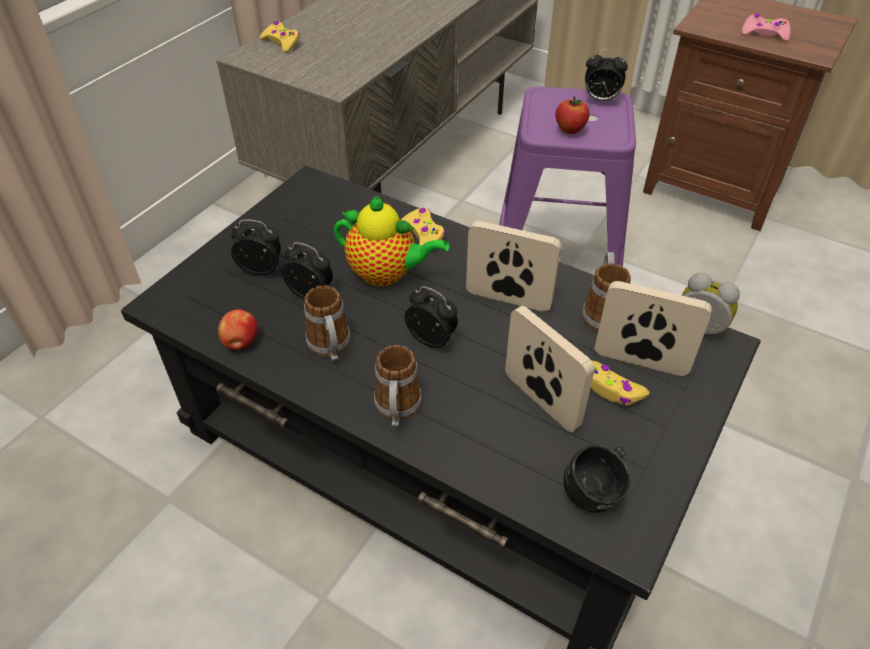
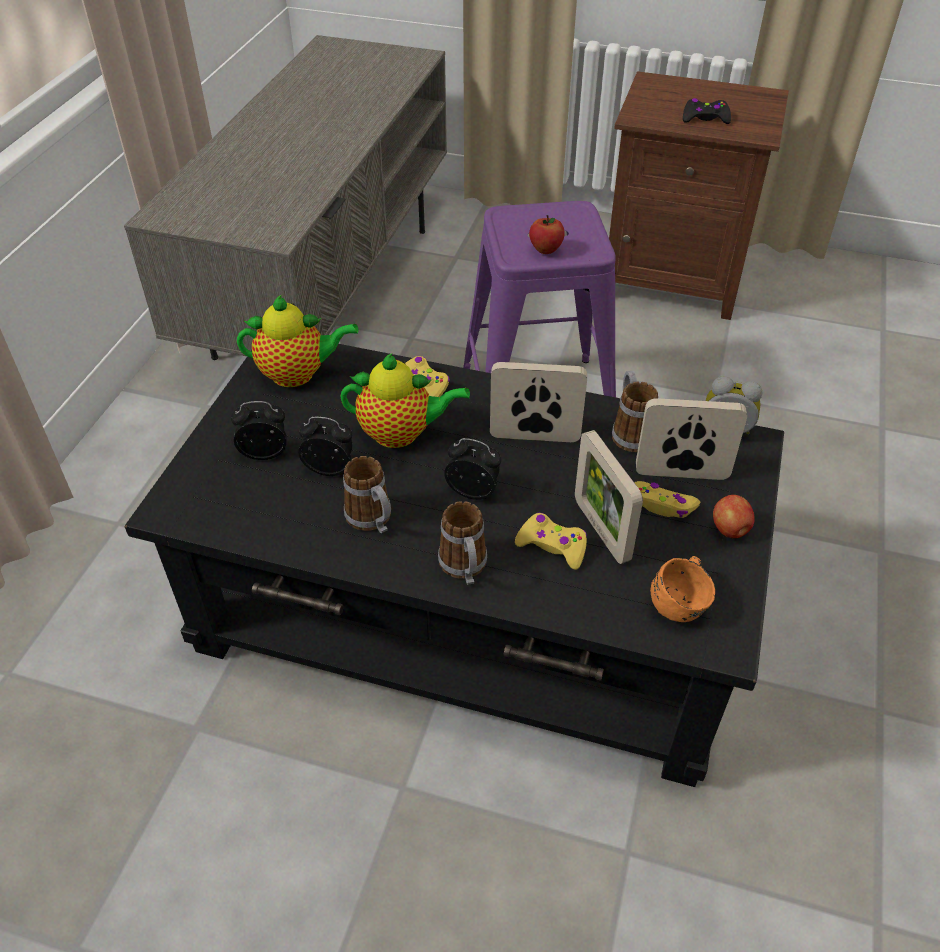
camera: 15 degrees left, 0 degrees up
apple [218,309,258,350] -> apple moved to [713,495,755,539]
yellow game controller [259,21,300,53] -> yellow game controller moved to [515,513,587,570]
picture frame [505,306,595,432] -> picture frame turned 150 degrees counterclockwise [575,430,643,564]
black mug [564,445,631,513] -> orange mug [650,556,715,622]
alarm clock [585,49,628,102] -> none
pink game controller [741,14,790,42] -> black game controller [683,98,731,124]
none -> teapot [237,295,359,387]

